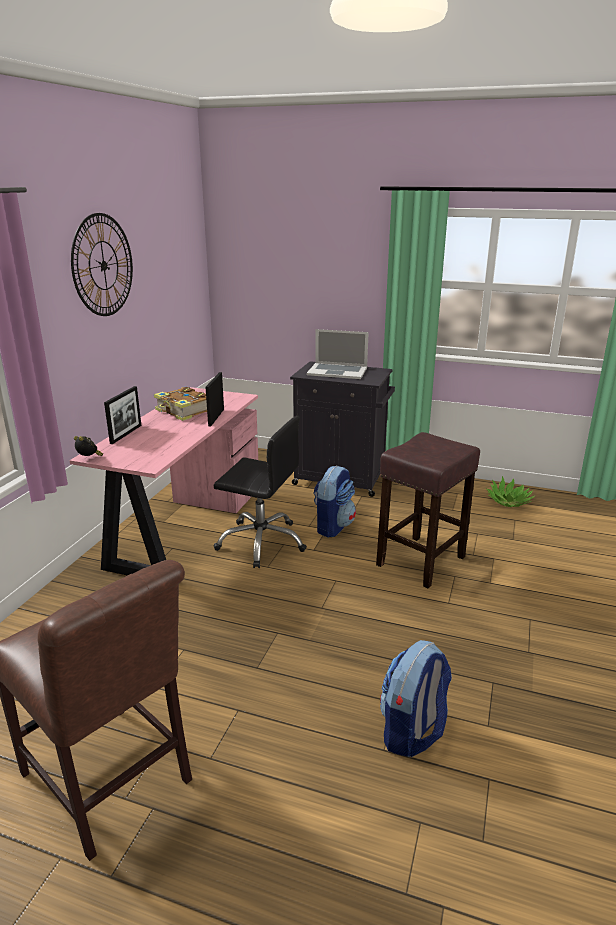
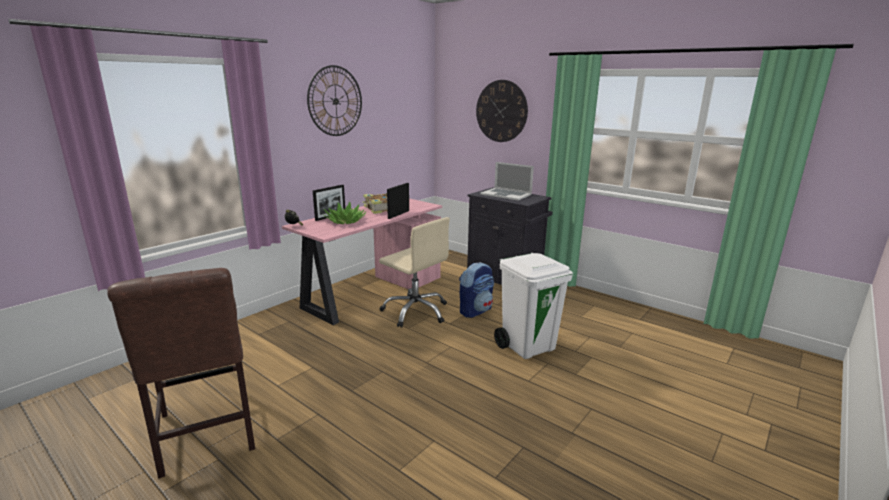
camera: 20 degrees right, 5 degrees down
black office chair [214,416,307,568] -> beige office chair [379,217,450,328]
brown stool [376,432,480,588] -> white trash can [494,253,573,359]
backpack [380,640,452,757] -> none
potted plant [486,476,536,507] -> potted plant moved to [324,201,366,224]
none -> wall clock [476,80,528,142]

